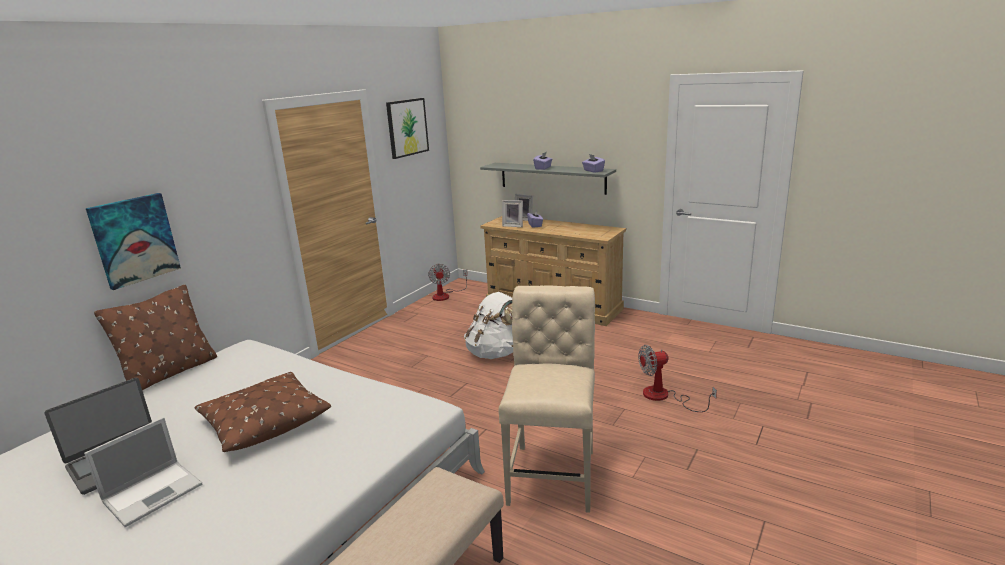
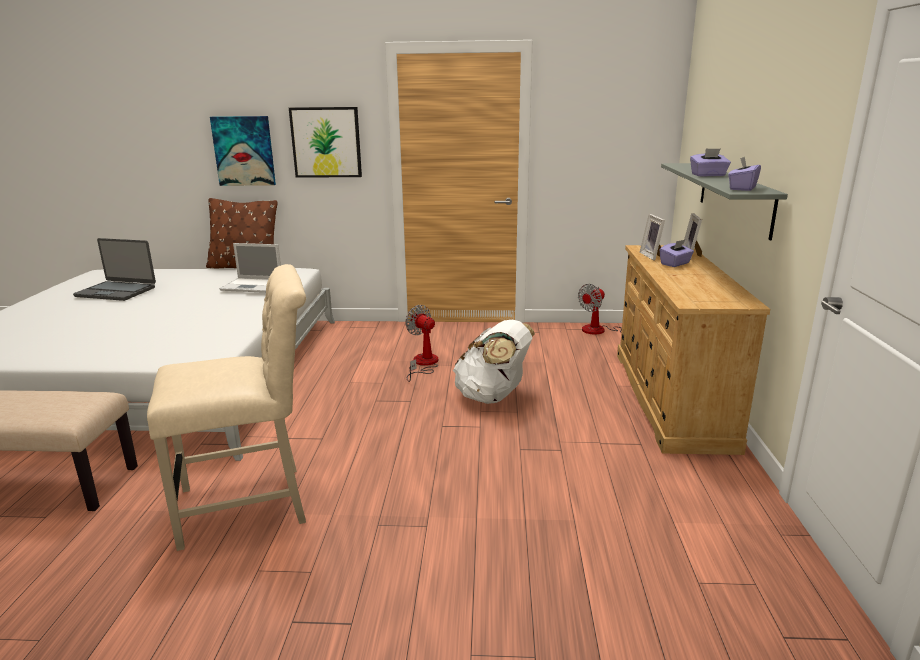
camera: 60 degrees right, 0 degrees up
laptop [84,417,202,527] -> laptop moved to [220,243,281,293]
brown pillow [195,372,331,452] -> none
picture [386,98,429,159] -> picture moved to [289,107,362,178]
fan [638,345,717,412] -> fan moved to [405,305,438,382]

